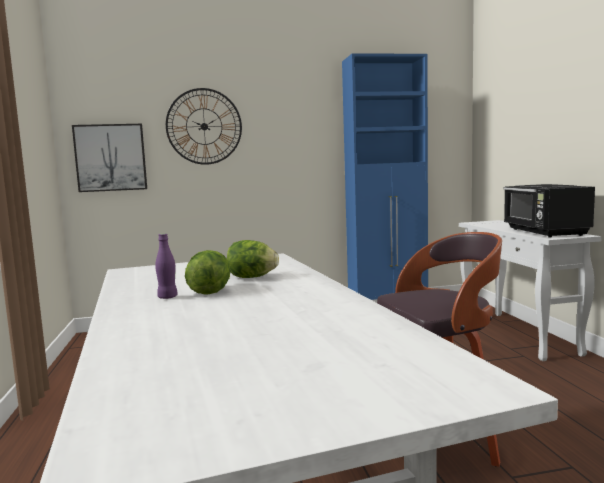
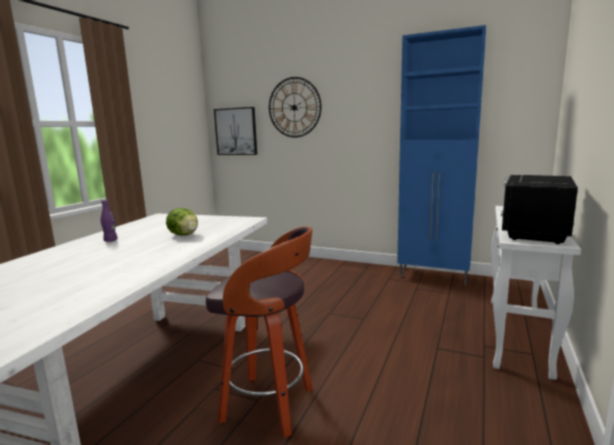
camera: 35 degrees right, 5 degrees up
lettuce [185,250,231,295] -> none

